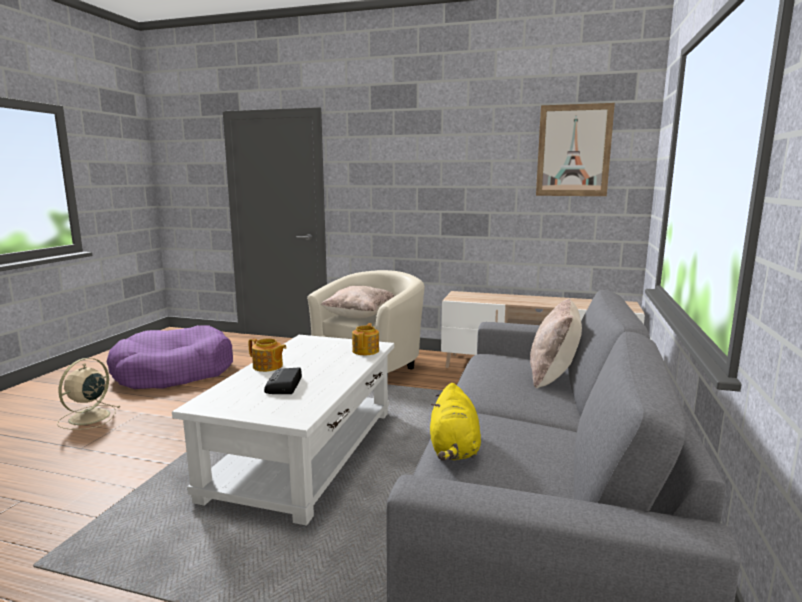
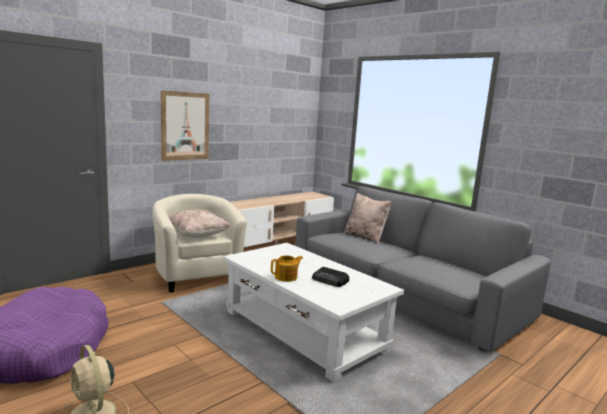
camera: 60 degrees left, 0 degrees up
teapot [352,323,379,355] -> none
yellow plush toy [430,383,481,461] -> none
picture [536,103,615,196] -> picture moved to [161,90,209,161]

